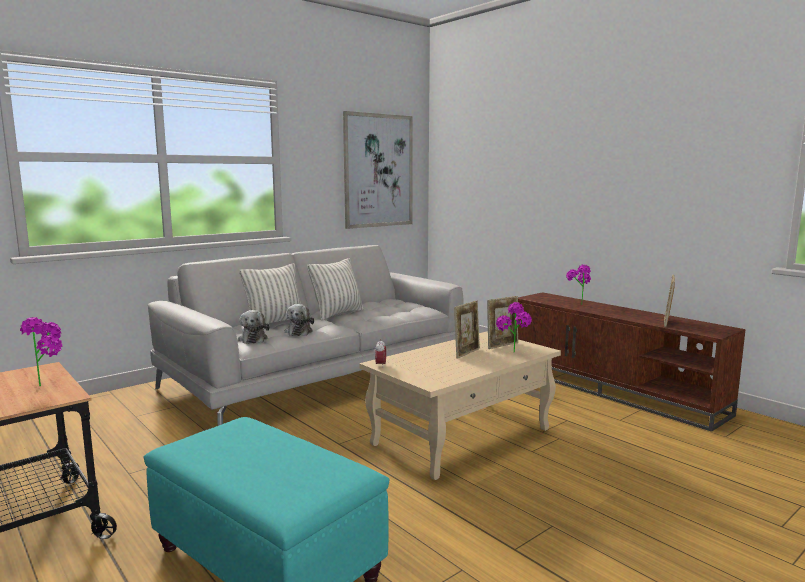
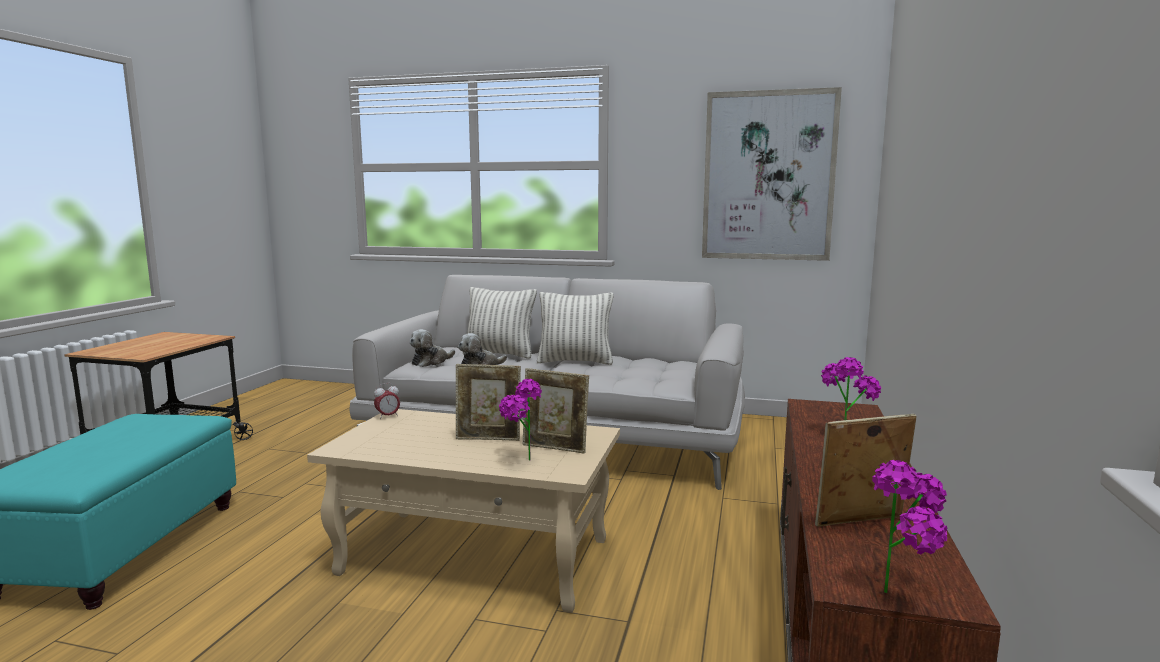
camera: 55 degrees right, 0 degrees up
potted plant [20,317,62,386] -> potted plant moved to [872,460,948,593]

